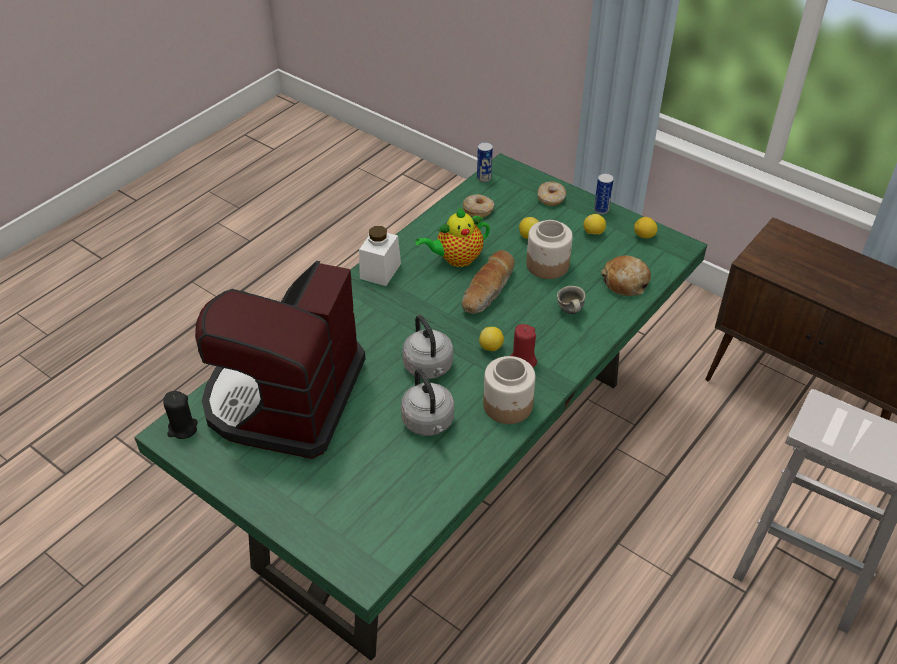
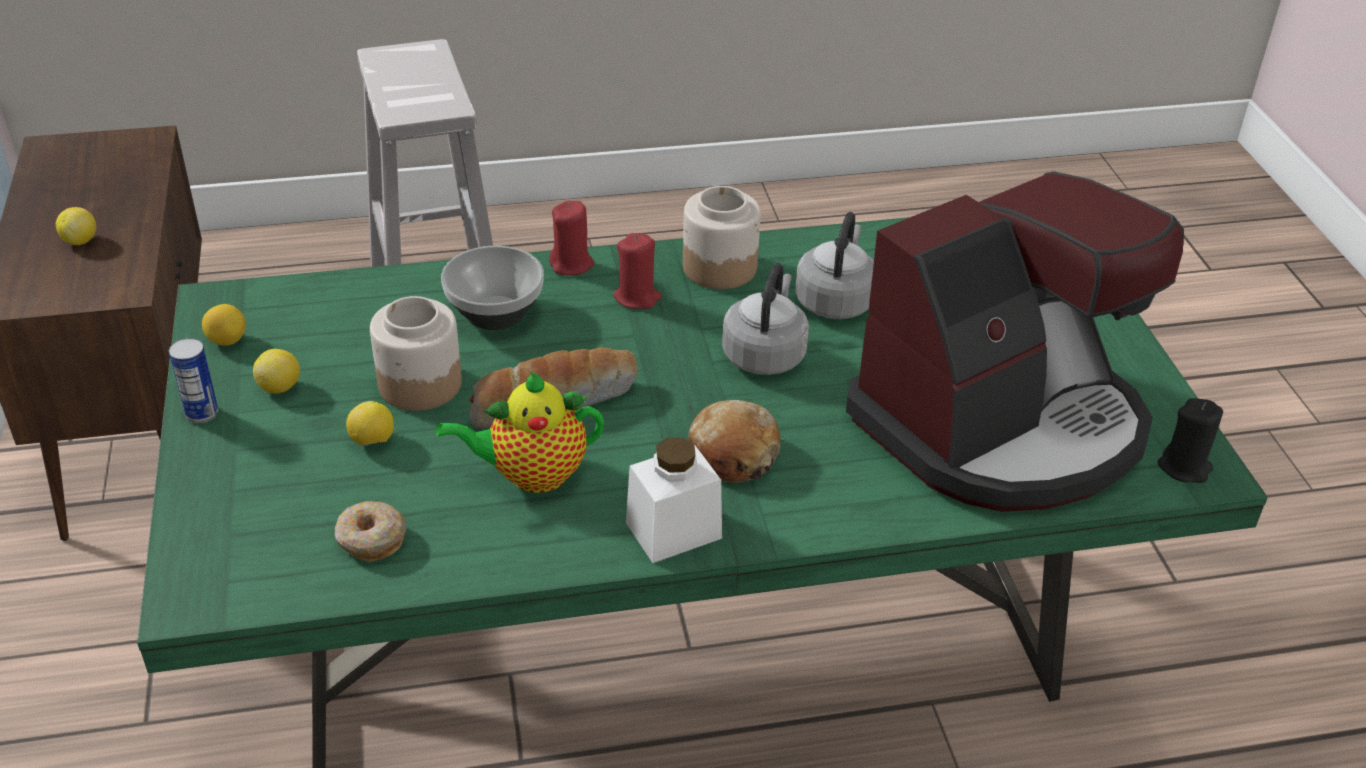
camera: 140 degrees left, 5 degrees down
teapot [415,208,490,267] -> teapot turned 150 degrees clockwise [436,371,604,493]
can [477,142,493,182] -> none
lemon [479,327,504,351] -> lemon moved to [56,207,96,245]
donut [538,181,566,206] -> none
grey mug [557,286,586,314] -> bowl [441,246,544,330]
bread [601,256,651,296] -> bread moved to [688,400,780,483]
none -> red candle [549,201,594,275]

